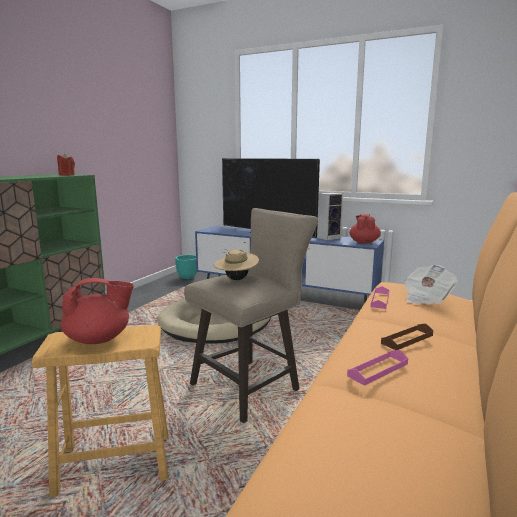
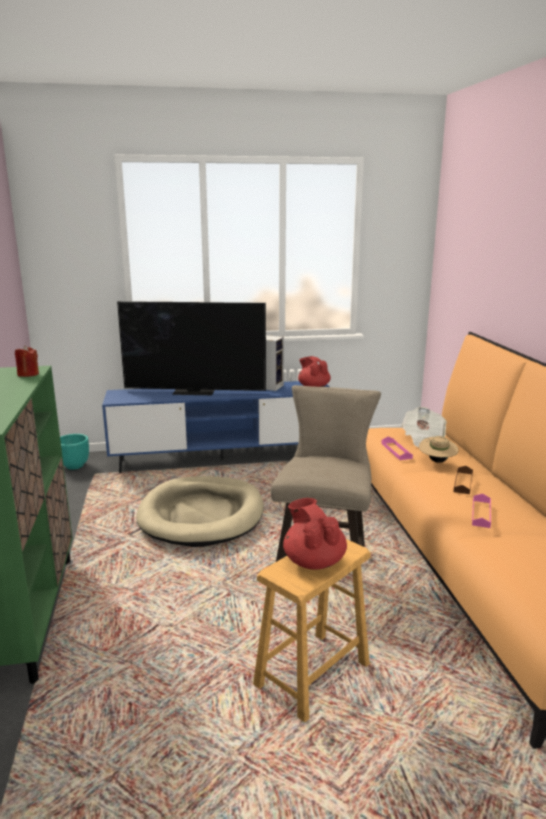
camera: 35 degrees left, 5 degrees up
red teapot [61,278,134,344] -> red teapot turned 60 degrees counterclockwise [283,498,347,570]
beige hat [214,249,259,280] -> beige hat moved to [419,436,459,463]

